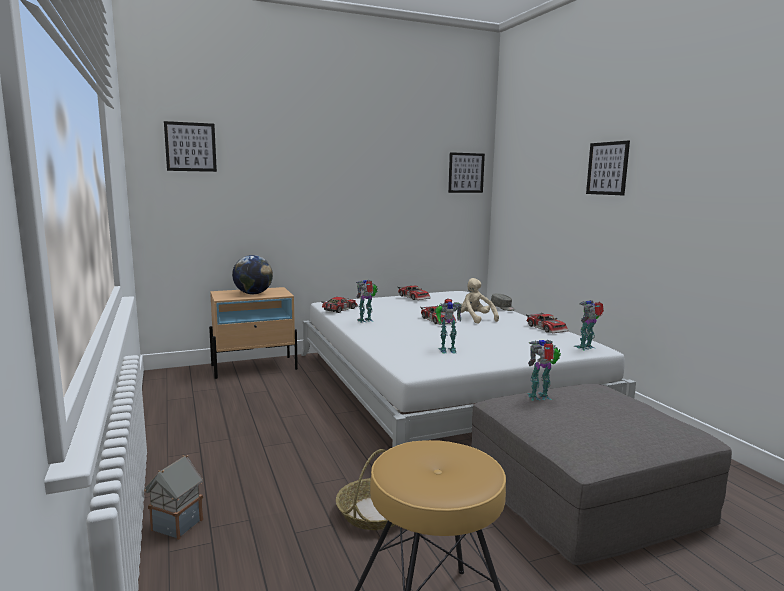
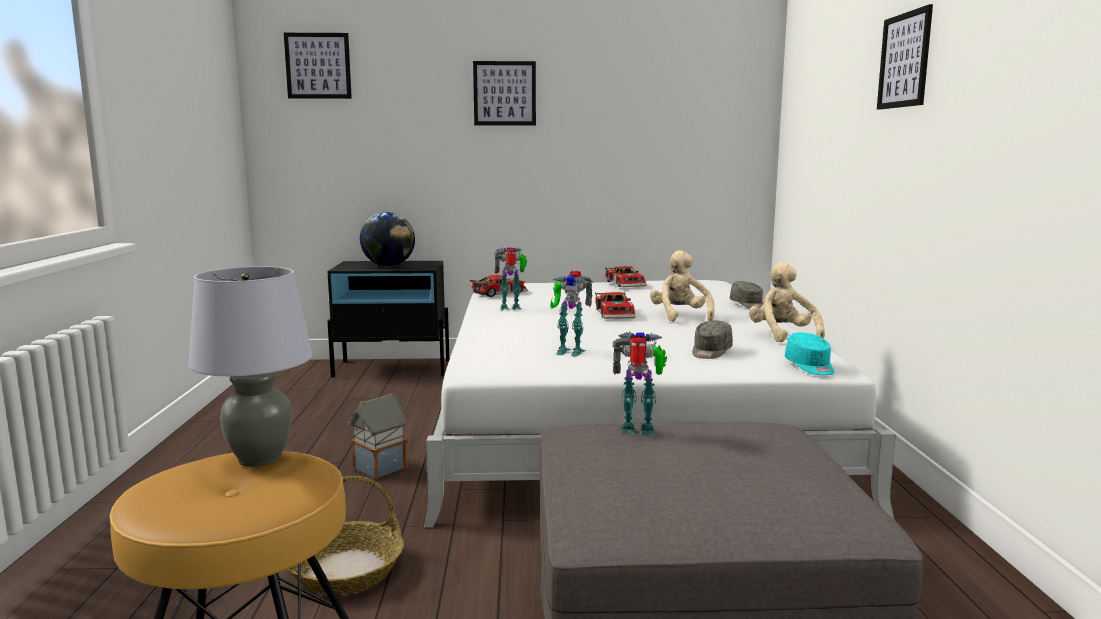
camera: 20 degrees right, 0 degrees up
toy house [144,455,203,540] -> toy house moved to [347,393,408,480]
beige nightstand [209,287,298,379] -> black nightstand [327,261,449,377]
picture [448,152,485,193] -> picture moved to [473,61,536,125]
toy car [526,313,569,333] -> beige plush toy [749,262,825,343]
toy robot [574,300,604,350] -> turquoise cap [785,332,834,375]
none -> grey table lamp [188,267,312,467]
none -> grey cap [692,321,733,359]

